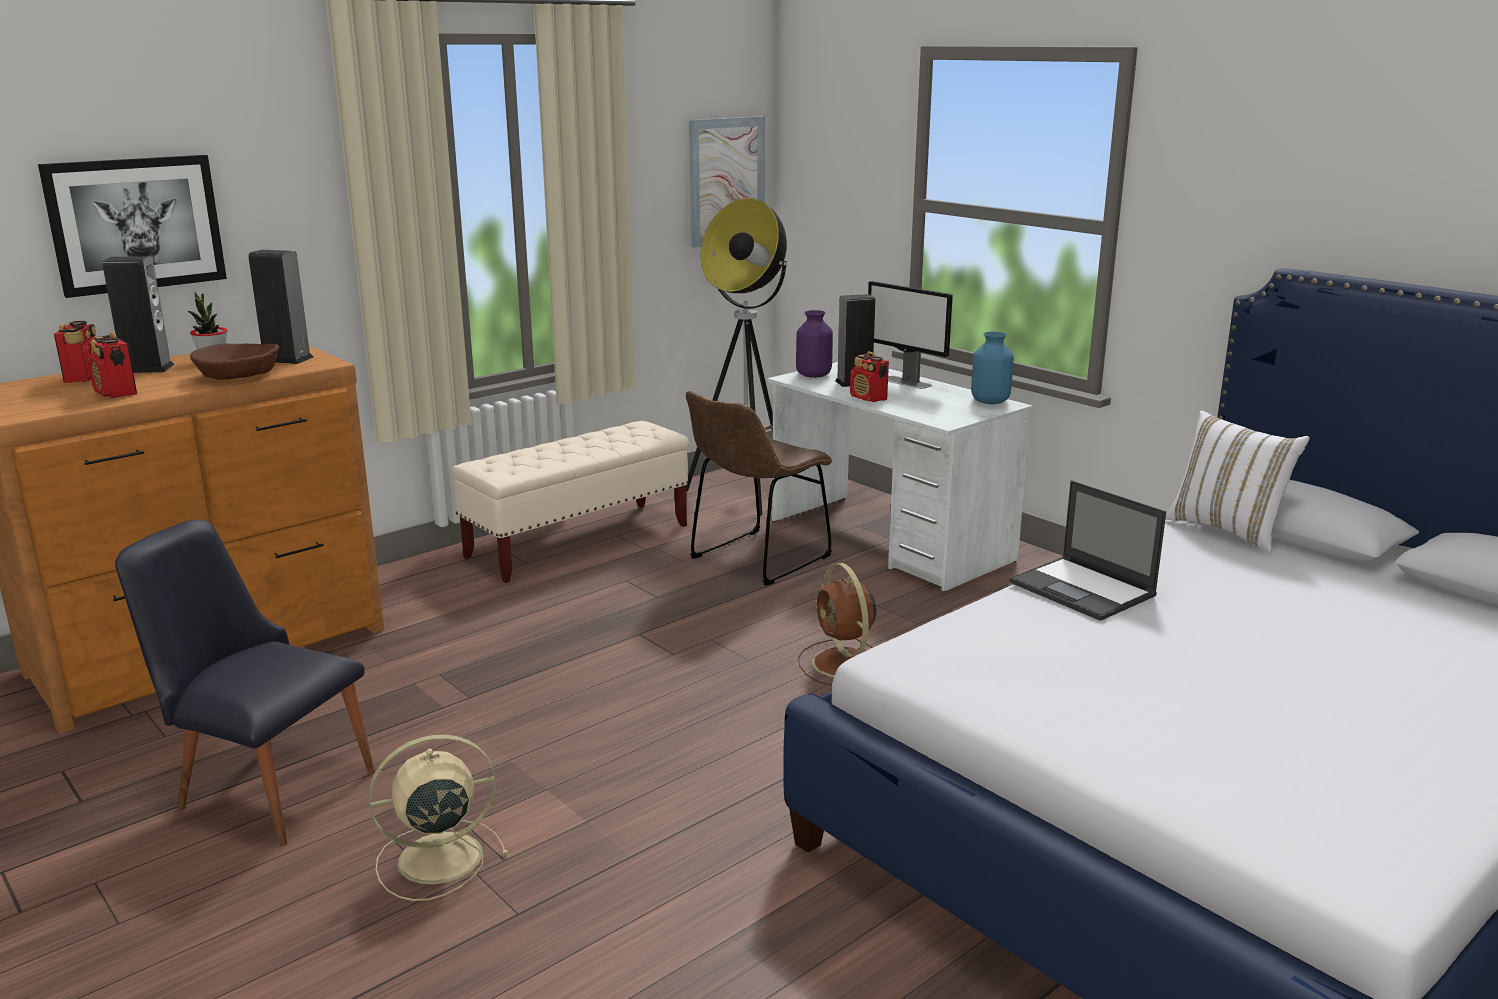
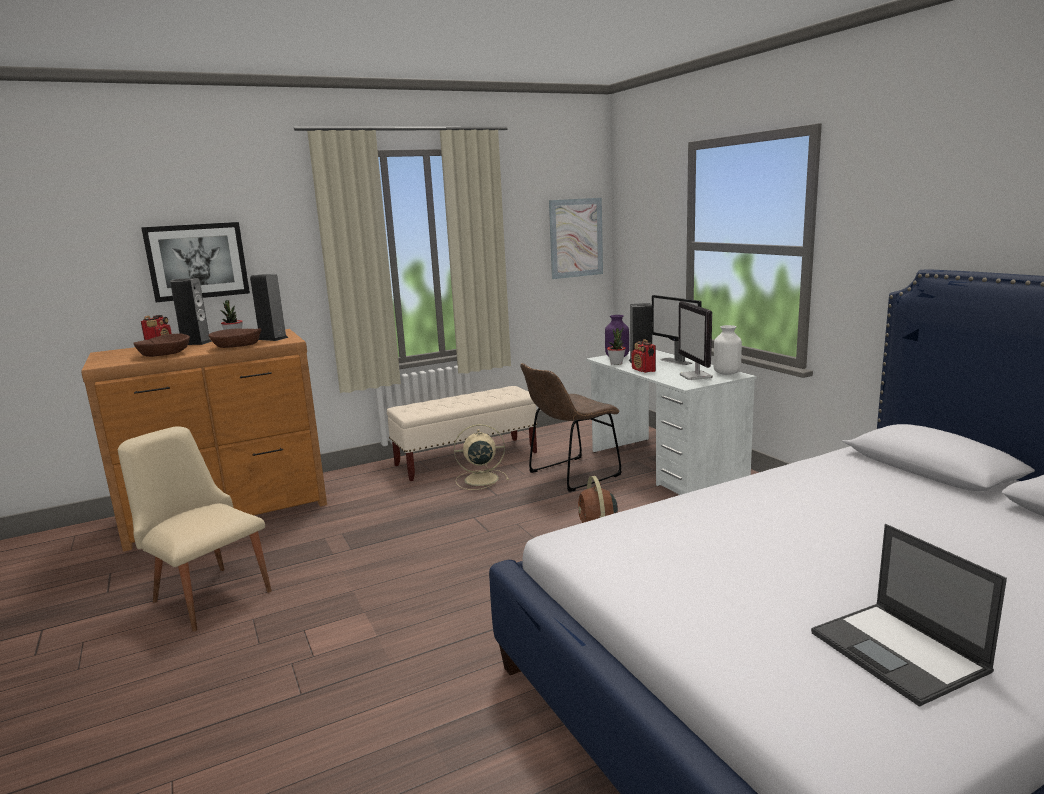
camera: 15 degrees right, 5 degrees down
radio [87,332,137,398] -> brown bowl [133,333,190,357]
black chair [115,520,375,846] -> beige chair [118,426,272,632]
beige fan [368,734,508,901] -> beige fan moved to [454,424,509,490]
floor lamp [686,198,787,516] -> none
blue vase [971,332,1014,404] -> white vase [714,325,742,375]
laptop [1010,480,1166,621] -> laptop moved to [811,524,1007,707]
white pillow [1166,411,1310,553] -> none
none -> potted plant [607,327,626,365]
none -> monitor [678,301,713,380]

